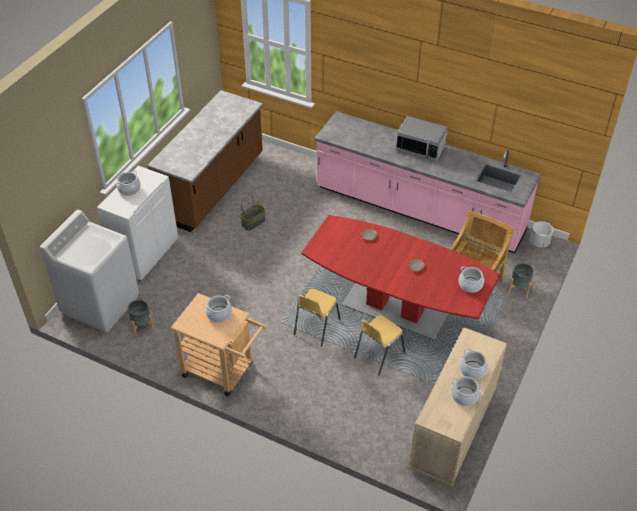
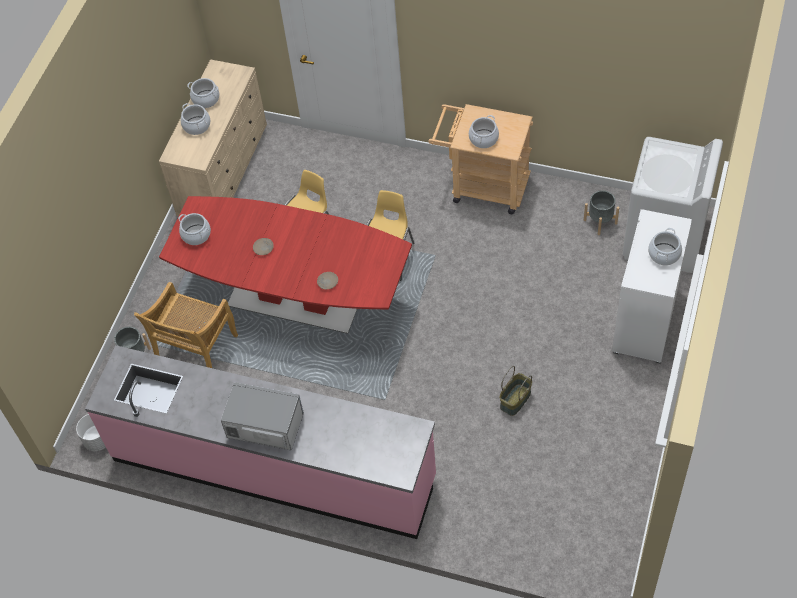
camera: 175 degrees right, 10 degrees up
brown counter [147,90,263,232] -> none

